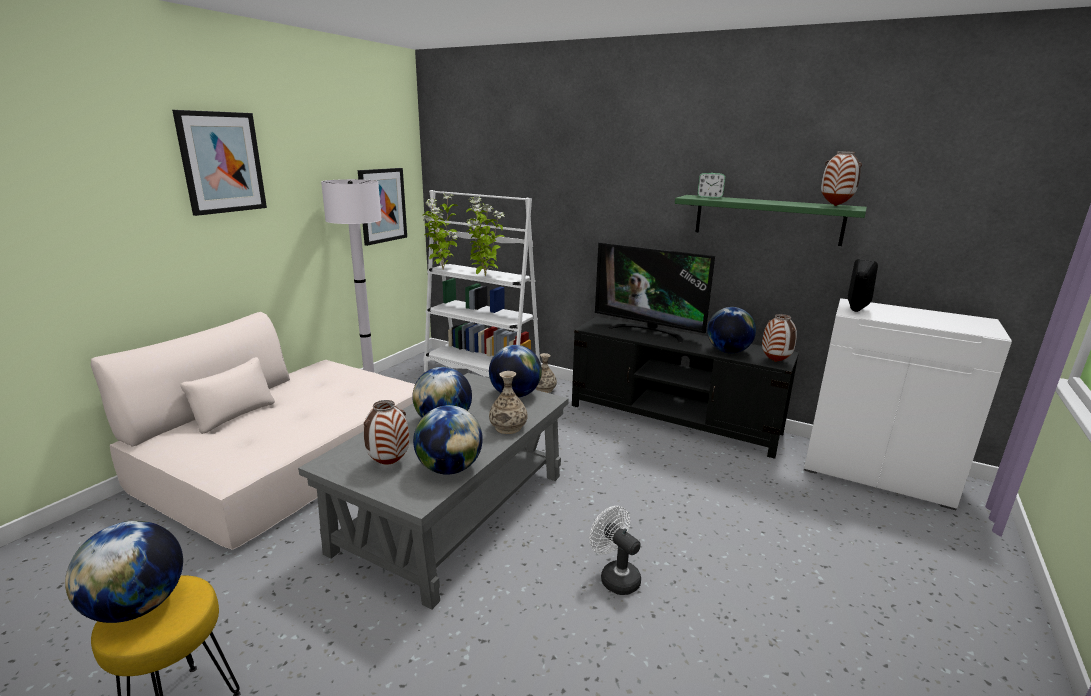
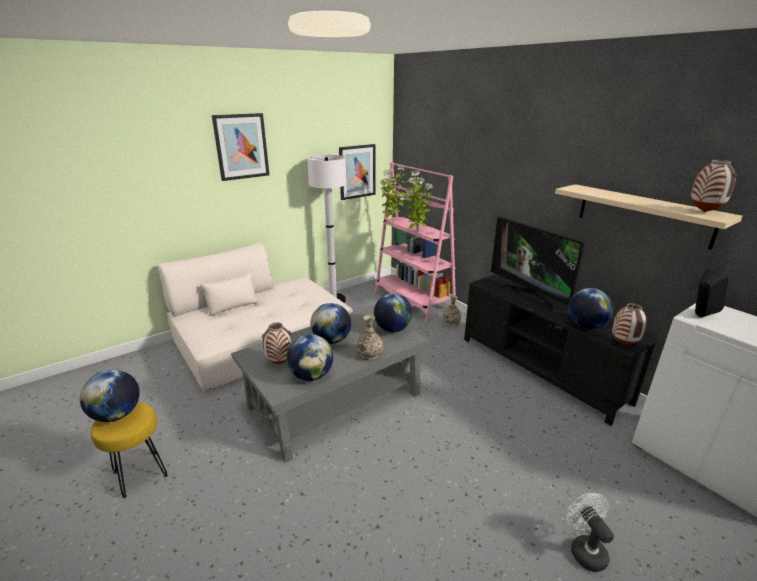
camera: 25 degrees right, 5 degrees up
white bookcase [424,190,541,377] -> pink bookcase [375,162,456,323]
white fan [589,506,641,595] -> white fan moved to [566,493,614,572]
green shelf [675,195,867,246] -> beige shelf [555,184,742,250]
alarm clock [698,173,725,198] -> none

